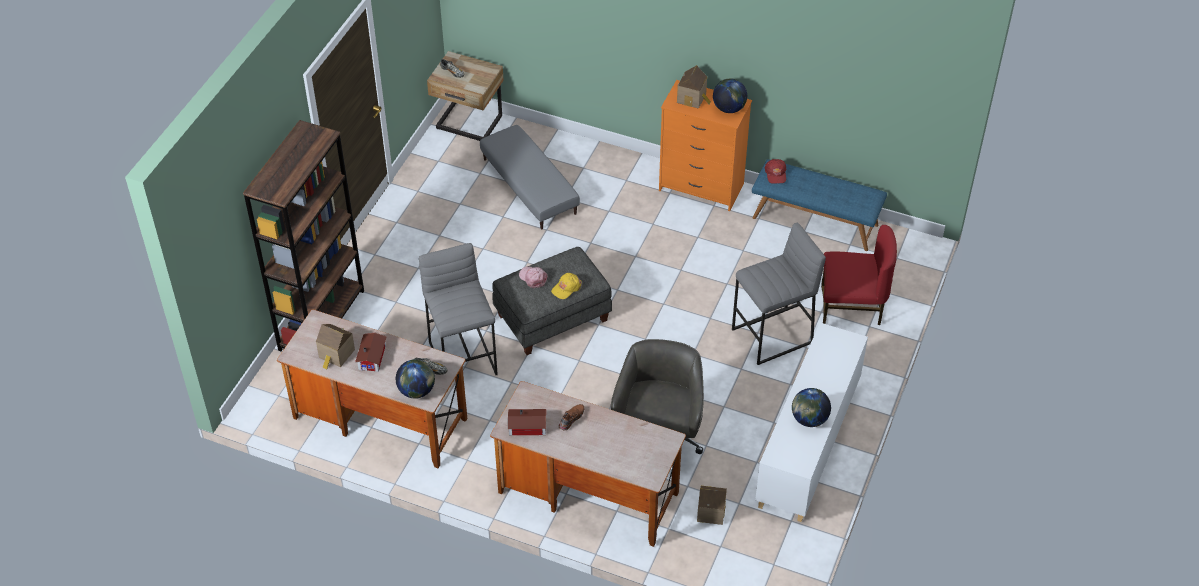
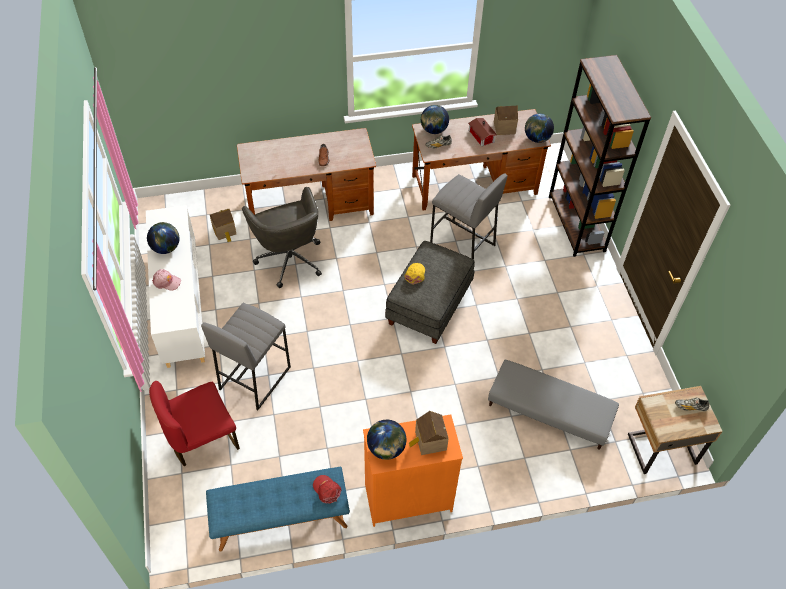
camera: 145 degrees right, 5 degrees up
toy house [508,409,546,436] -> none
pink cap [519,266,548,288] -> pink cap moved to [152,269,181,290]
none -> globe [525,113,554,143]

